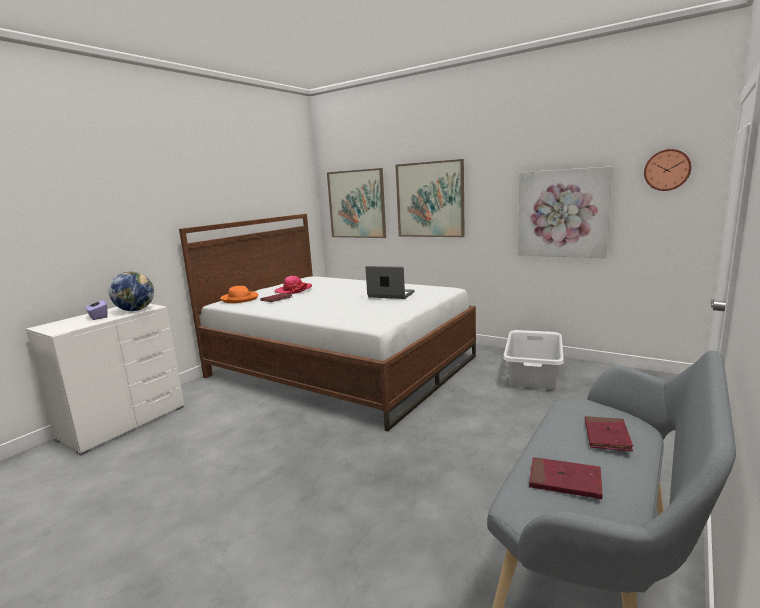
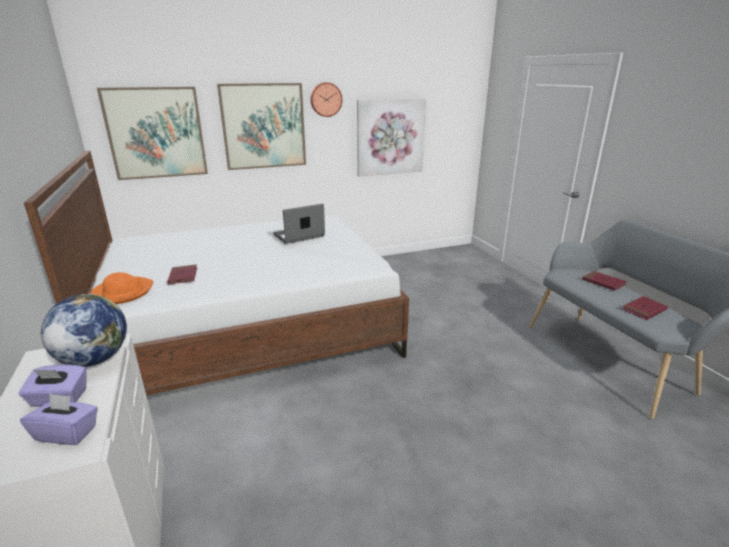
camera: 55 degrees left, 10 degrees up
hat [274,276,312,294] -> none
grey laundry basket [503,330,564,389] -> none
wall clock [644,149,691,191] -> wall clock moved to [310,82,342,117]
none -> purple tissue box [20,393,98,445]

